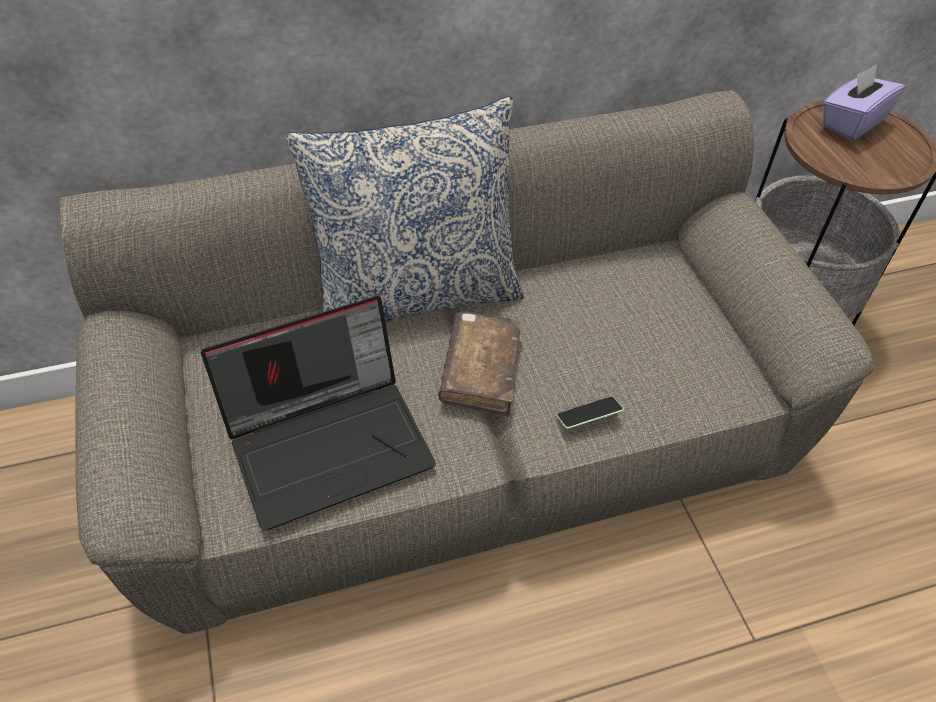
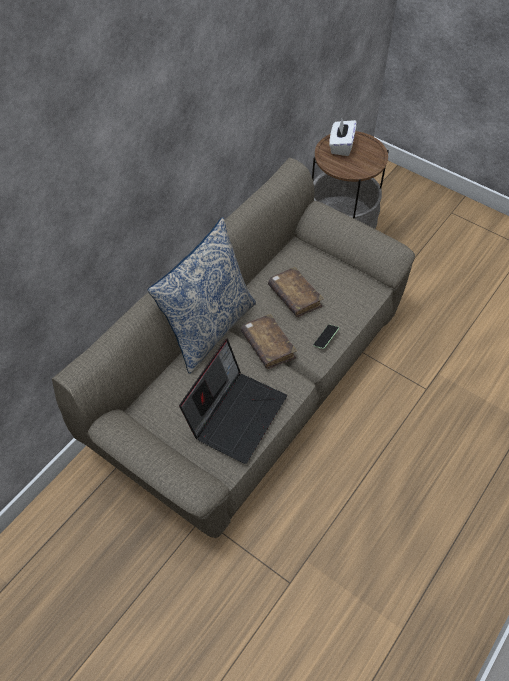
camera: 35 degrees left, 5 degrees up
purple tissue box [823,64,905,141] -> white tissue box [329,119,357,156]
none -> brown book [268,267,324,317]

